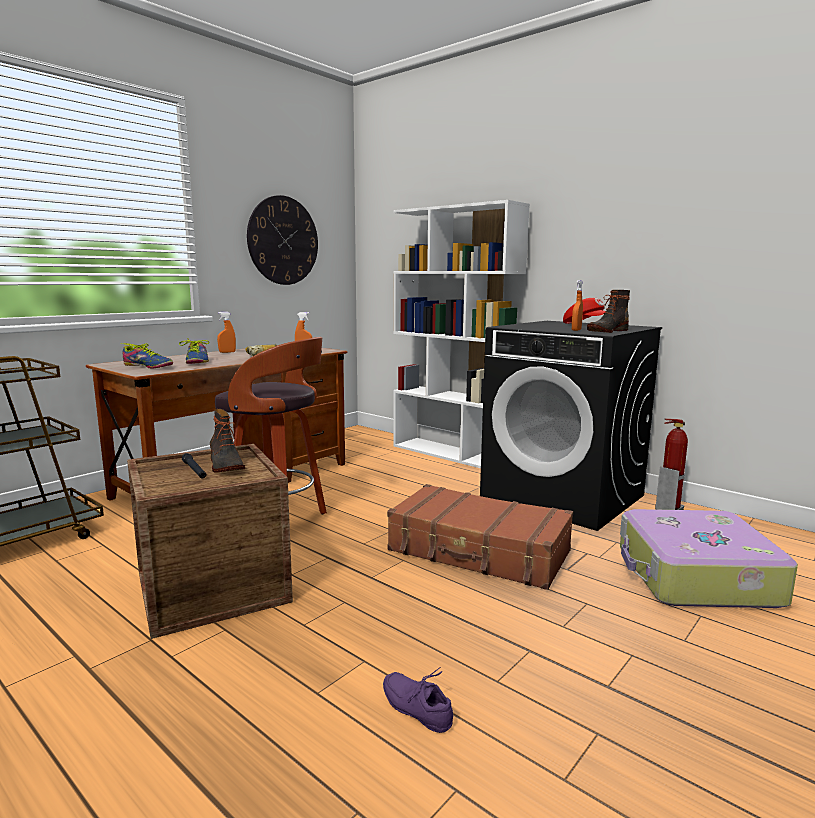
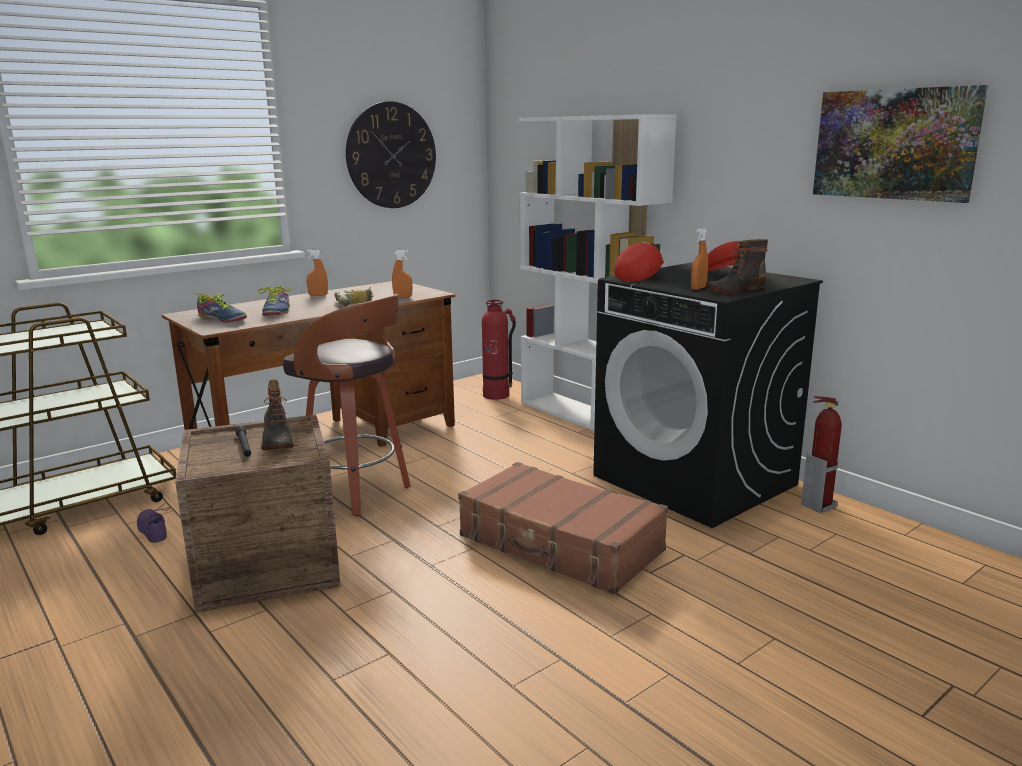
camera: 10 degrees right, 5 degrees up
purple shoe [383,668,453,733] -> purple shoe moved to [137,504,170,543]
suitcase [620,509,798,608] -> none
none -> fire extinguisher [482,300,516,400]
none -> red cap [614,242,664,282]
none -> picture [813,85,988,203]

